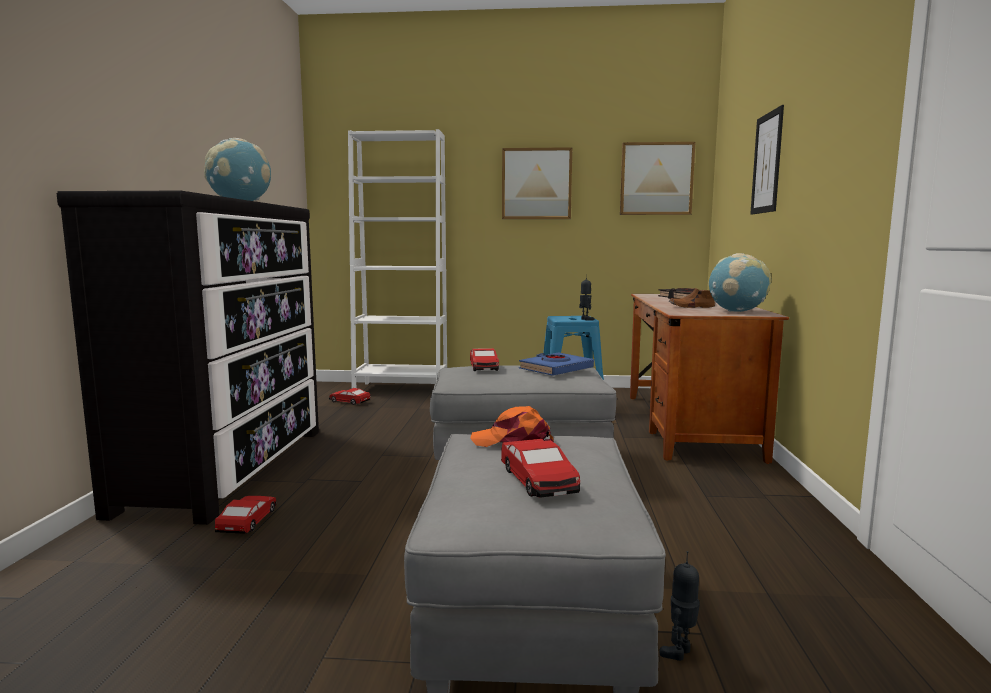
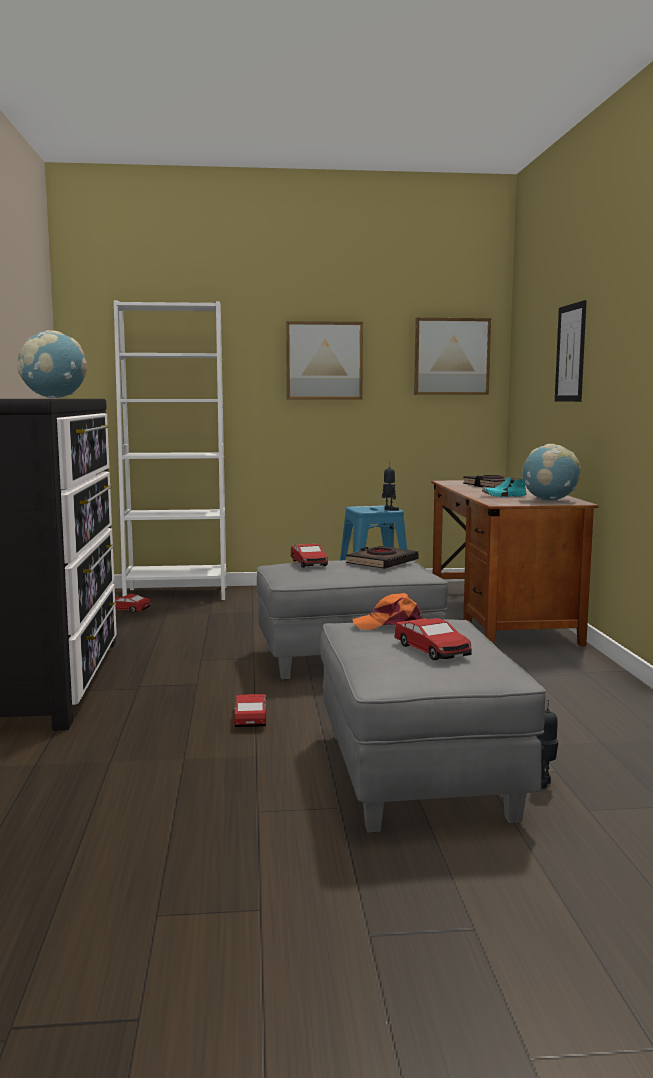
camera: 10 degrees left, 0 degrees up
toy car [215,496,276,534] -> toy car moved to [234,694,266,727]
blue book [519,352,594,376] -> black book [346,546,418,569]
brown shoe [669,288,715,308] -> turquoise shoe [482,477,527,497]

